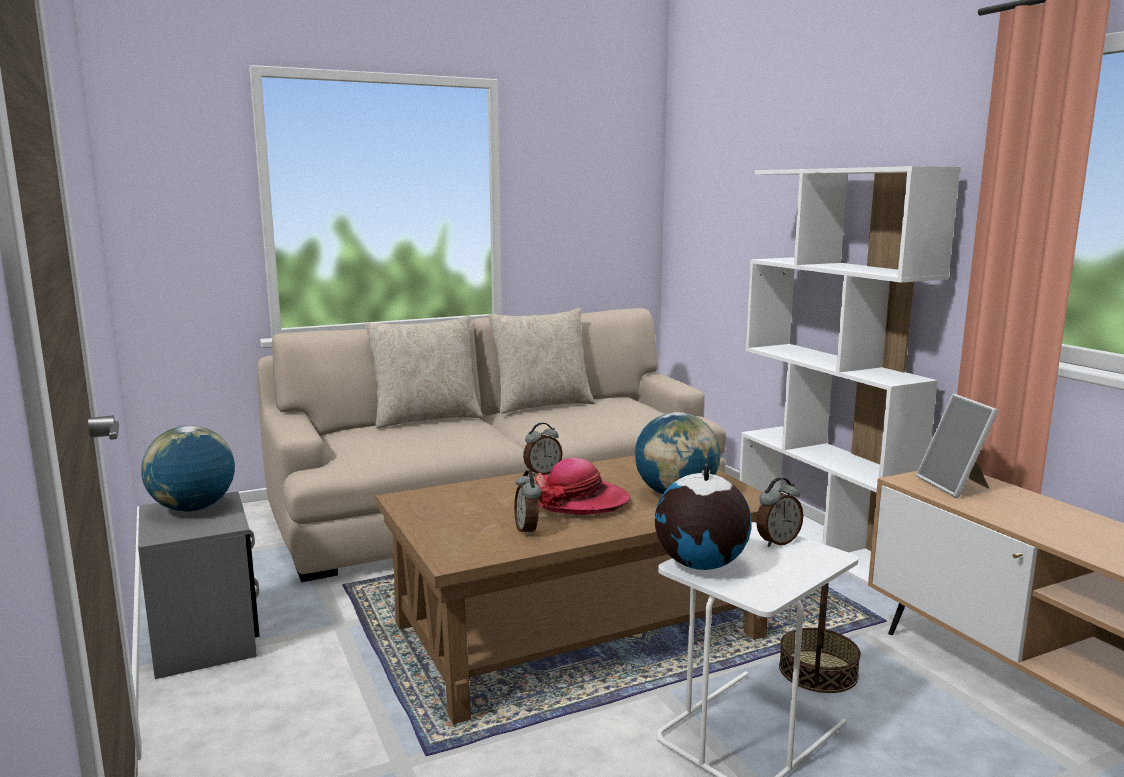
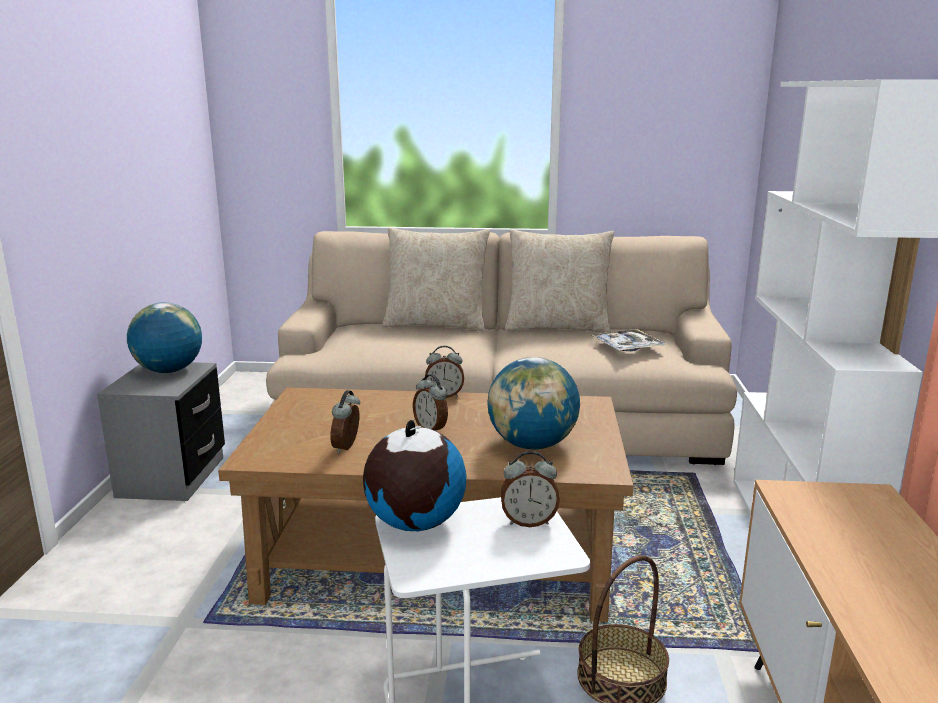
camera: 30 degrees right, 5 degrees up
hat [535,458,630,515] -> alarm clock [413,374,448,432]
picture frame [916,394,999,498] -> none
none -> tray [590,329,666,351]

